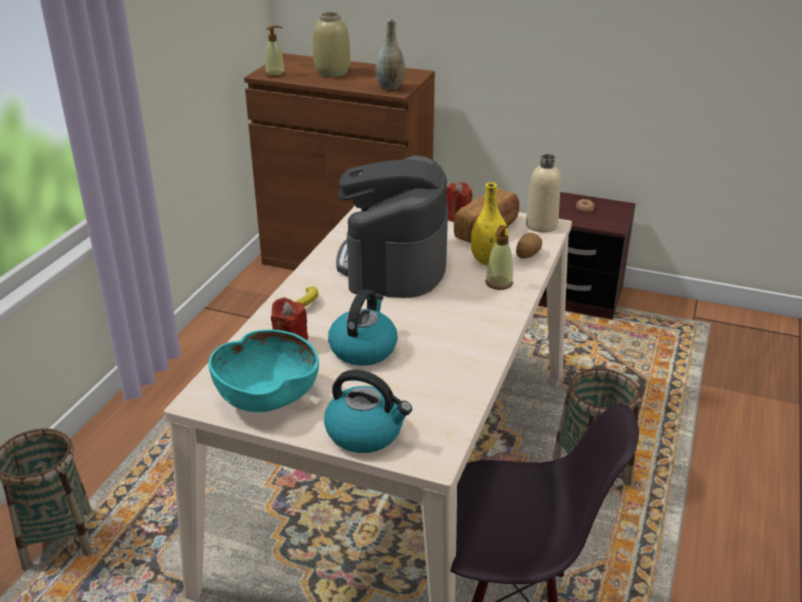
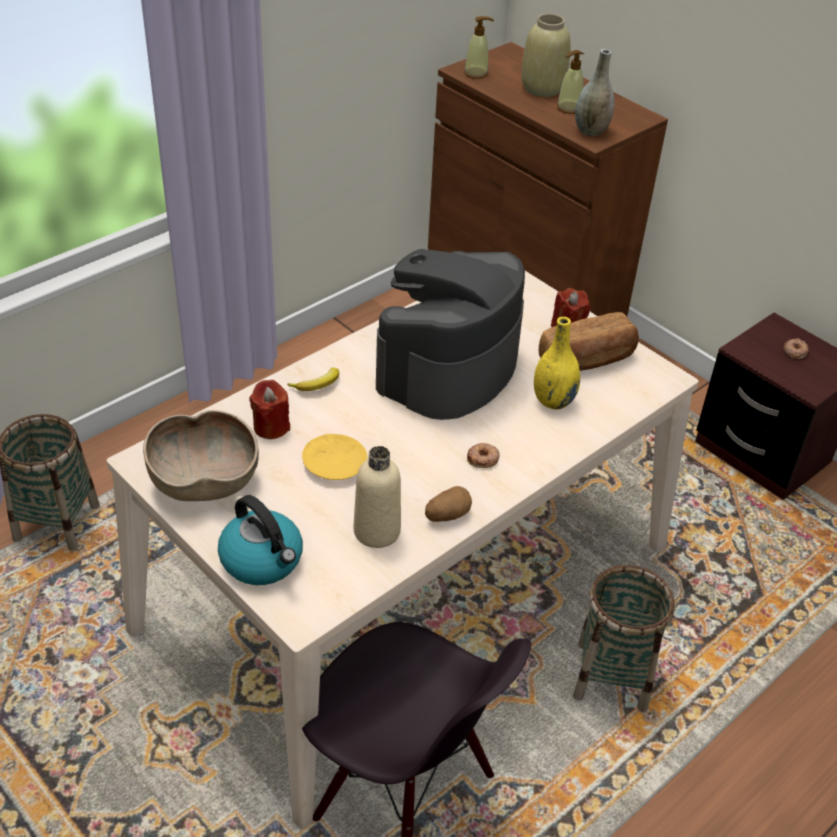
camera: 25 degrees right, 10 degrees up
turquoise bowl [208,330,319,412] -> brown bowl [143,410,259,501]
kettle [328,289,398,366] -> yellow plate [302,434,368,480]
soap dispenser [485,225,513,290] -> soap dispenser moved to [557,50,584,114]
potato [516,233,542,259] -> potato moved to [425,486,472,522]
beige bottle [526,154,561,232] -> beige bottle moved to [354,446,401,548]
none -> donut [467,443,500,468]

